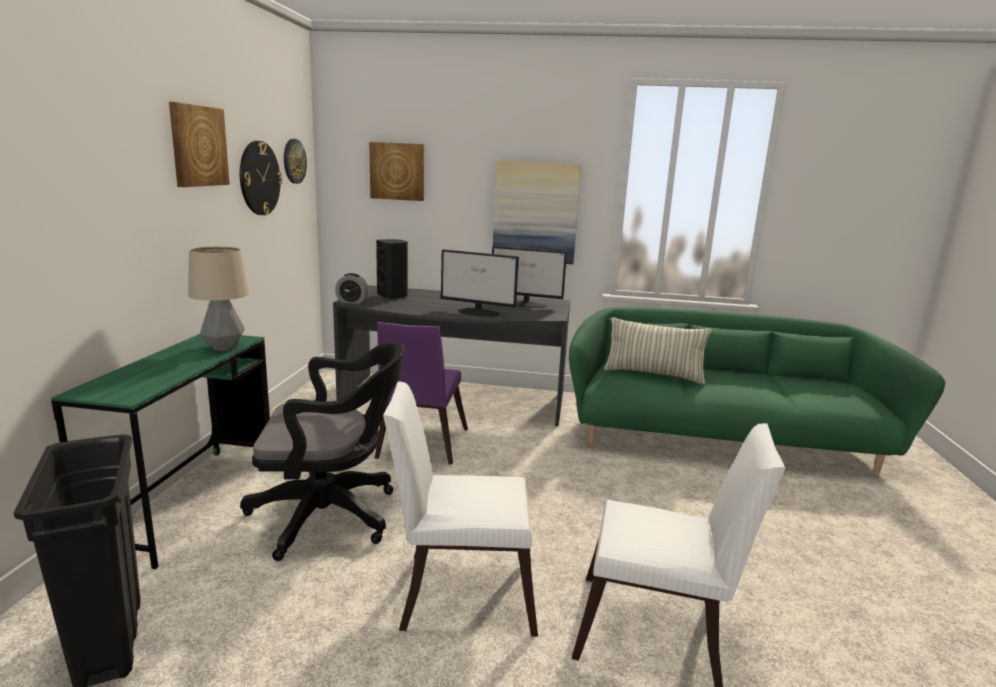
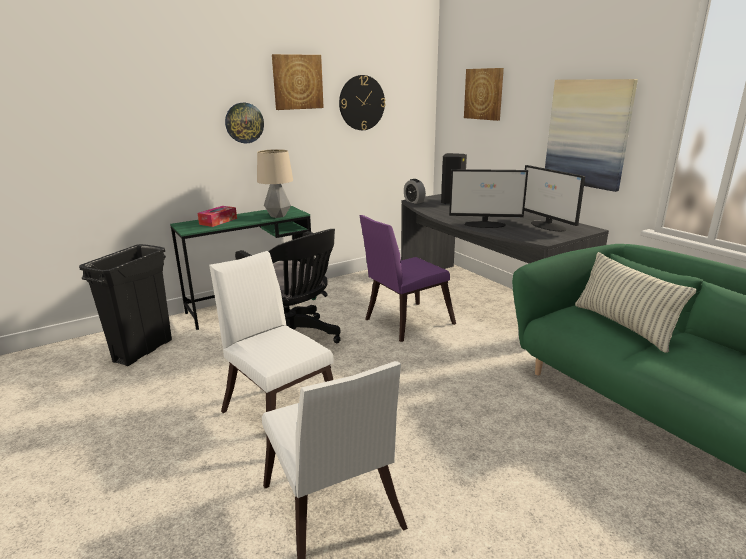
camera: 50 degrees right, 5 degrees up
wall clock [284,139,307,184] -> wall clock moved to [225,103,264,143]
monitor [441,249,519,316] -> monitor turned 60 degrees counterclockwise [449,169,528,228]
none -> tissue box [198,206,237,227]

